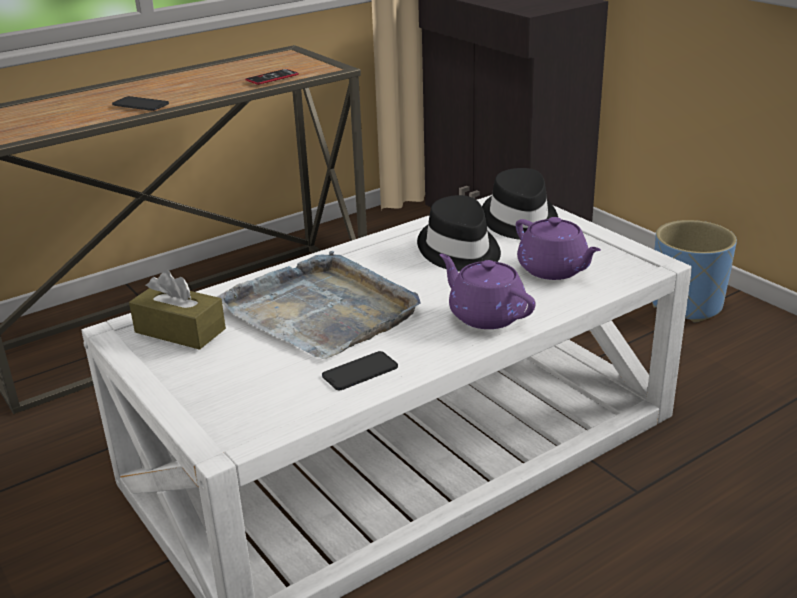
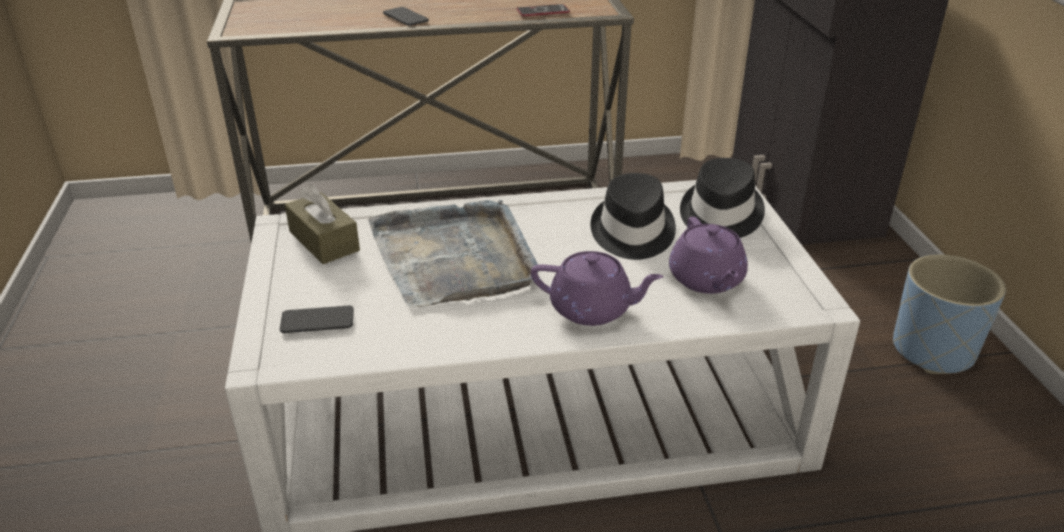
camera: 25 degrees right, 5 degrees up
phone [322,351,398,390] -> phone moved to [280,306,354,333]
purple teapot [439,253,535,329] -> purple teapot turned 120 degrees clockwise [531,251,664,326]

